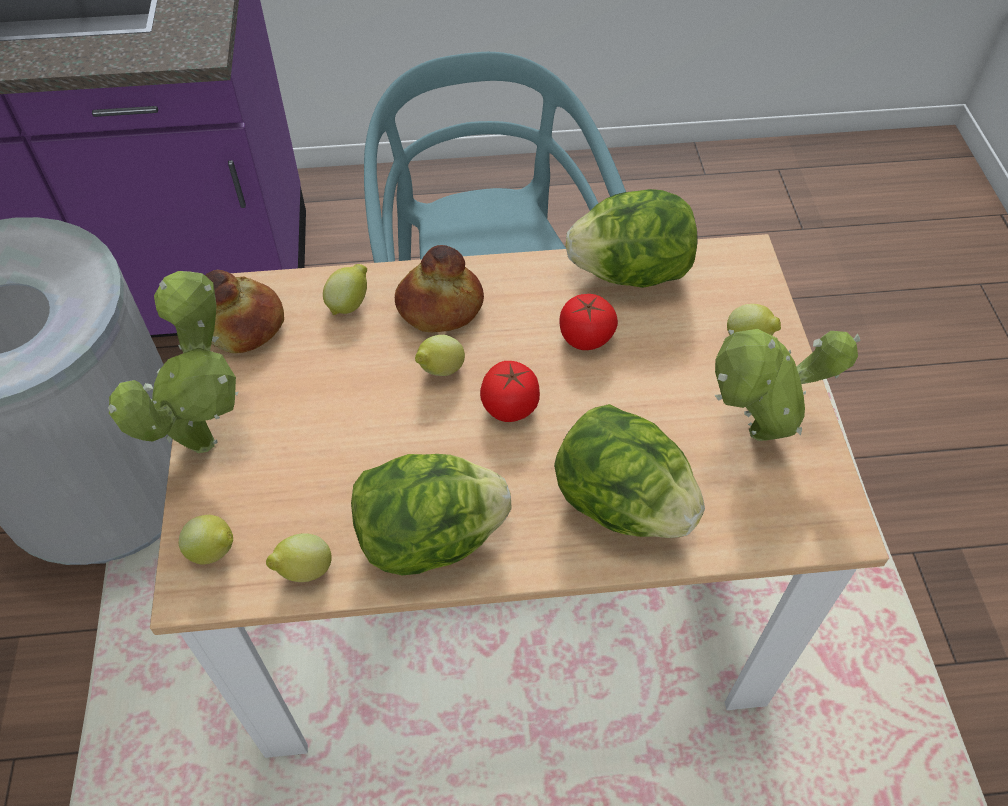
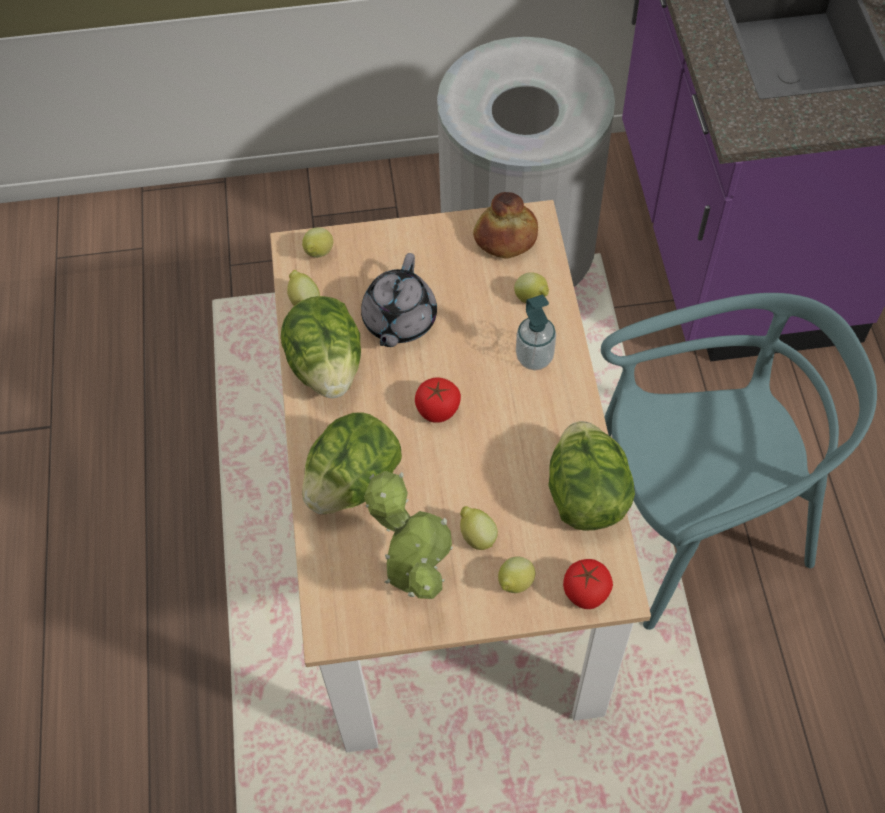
camera: 90 degrees right, 5 degrees up
potted plant [108,271,239,453] -> none
bread [395,245,484,332] -> soap dispenser [516,294,556,370]
lemon [415,335,465,376] -> lemon moved to [460,506,498,550]
tomato [559,294,618,350] -> tomato moved to [563,559,613,609]
none -> grey teapot [361,253,437,347]

